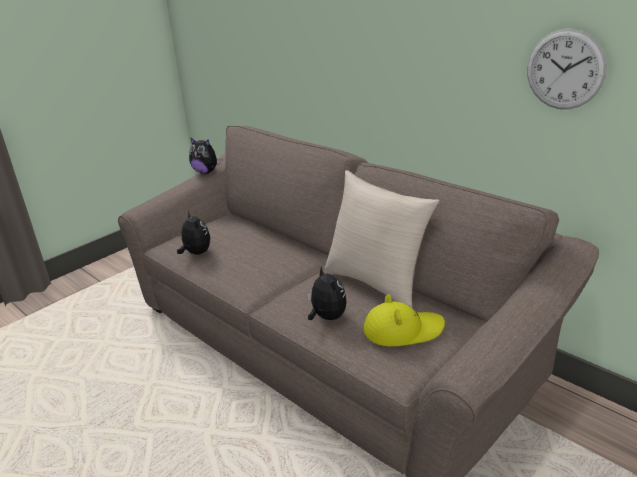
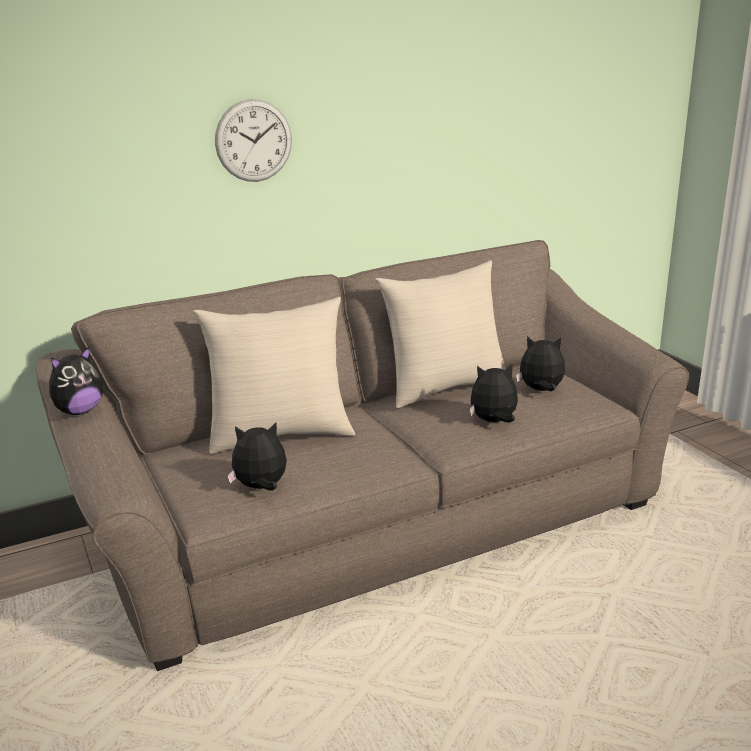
camera: 70 degrees left, 5 degrees down
yellow hat [364,294,445,346] -> plush toy [516,336,565,391]
wall clock [527,28,607,109] -> wall clock moved to [215,99,292,182]
none -> beige pillow [193,297,355,454]

